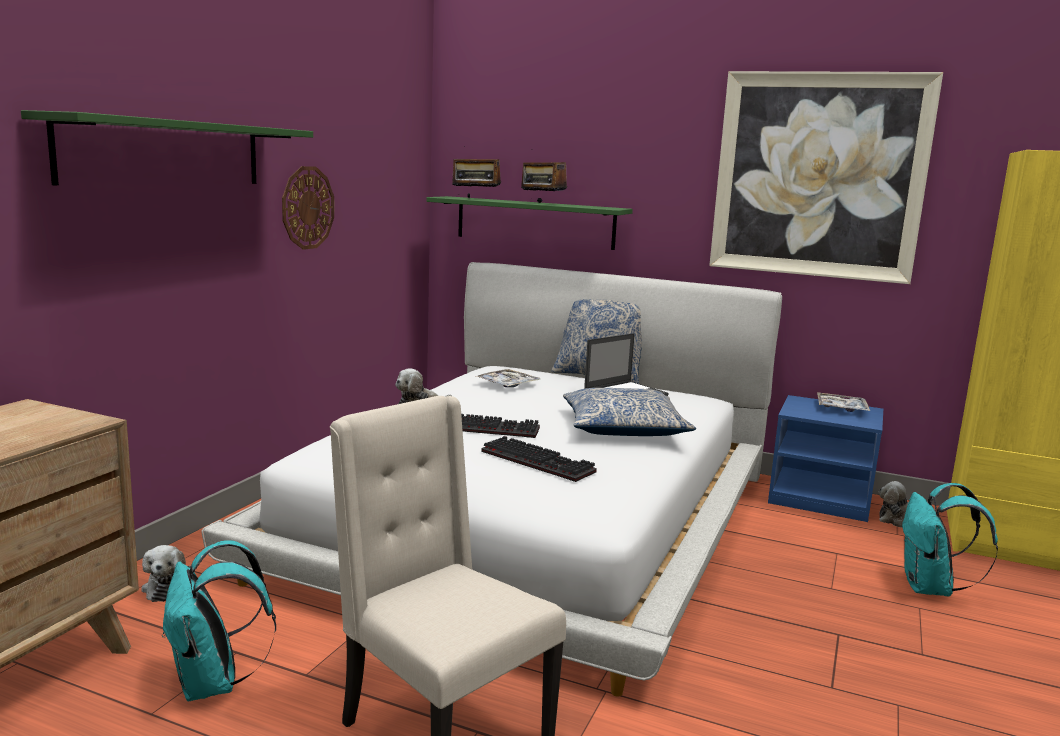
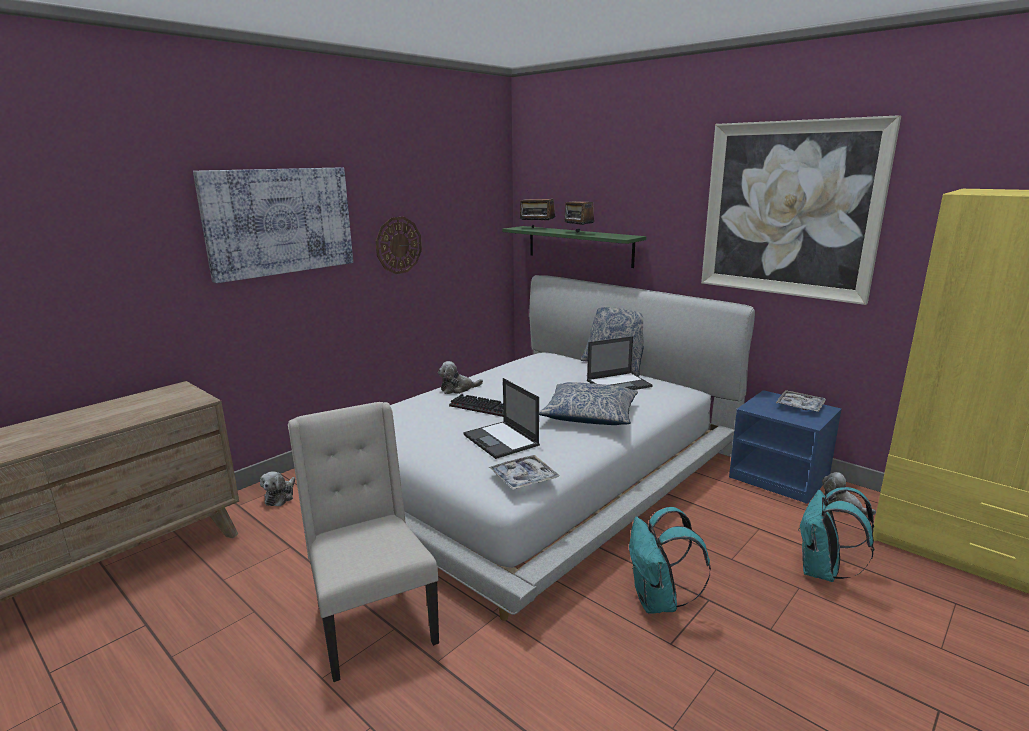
camera: 20 degrees right, 5 degrees up
green shelf [21,110,313,185] -> picture [193,168,353,283]
turquoise backpack [162,540,276,701] -> turquoise backpack moved to [629,507,711,614]
tray [475,369,541,387] -> tray moved to [489,455,560,490]
keyboard [481,436,597,482] -> laptop [463,378,540,459]

